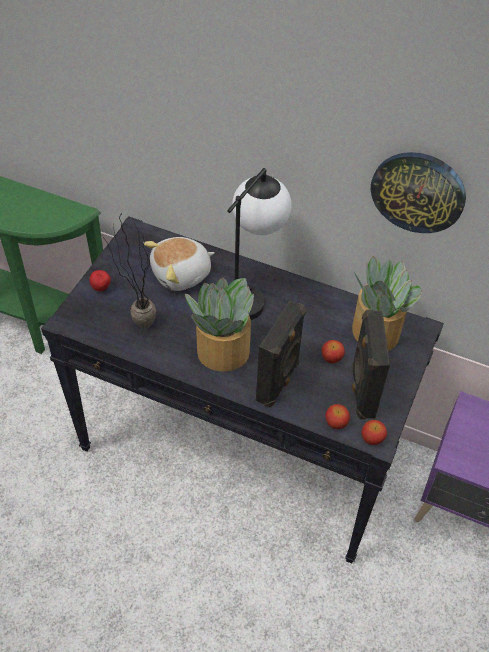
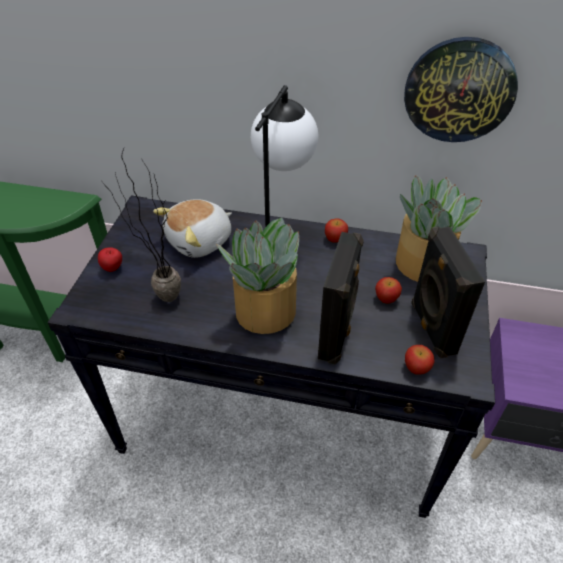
camera: 10 degrees left, 5 degrees down
apple [362,420,387,445] -> apple moved to [325,218,348,243]

